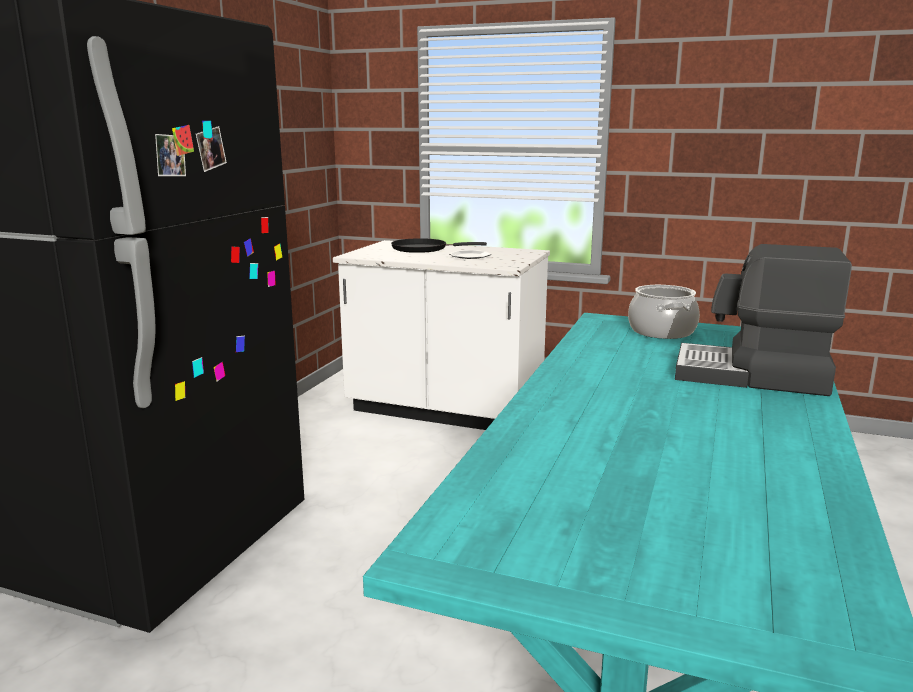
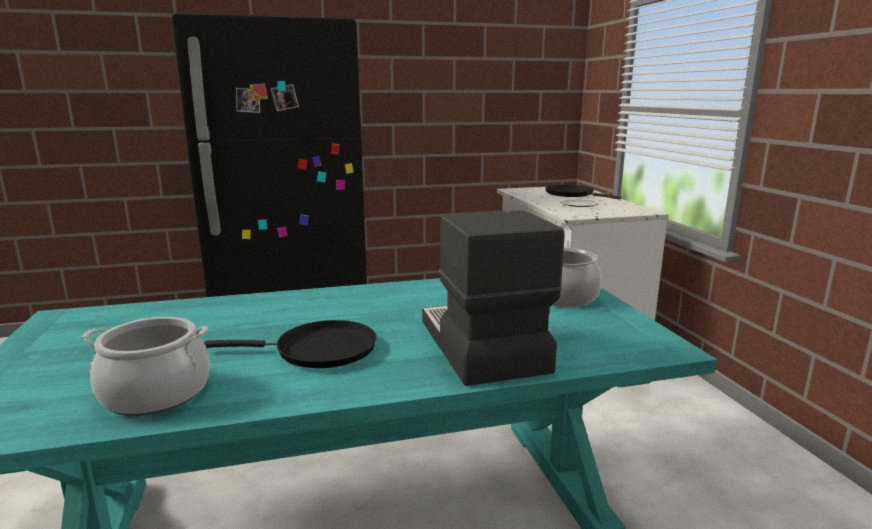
camera: 55 degrees right, 0 degrees up
none -> cooking pot [82,317,210,416]
none -> black frying pan [204,320,377,368]

